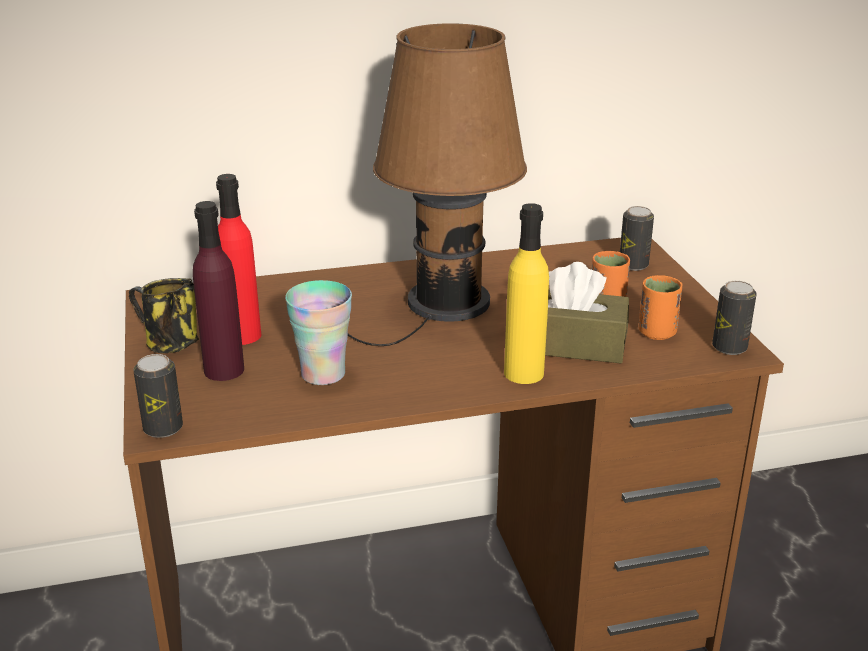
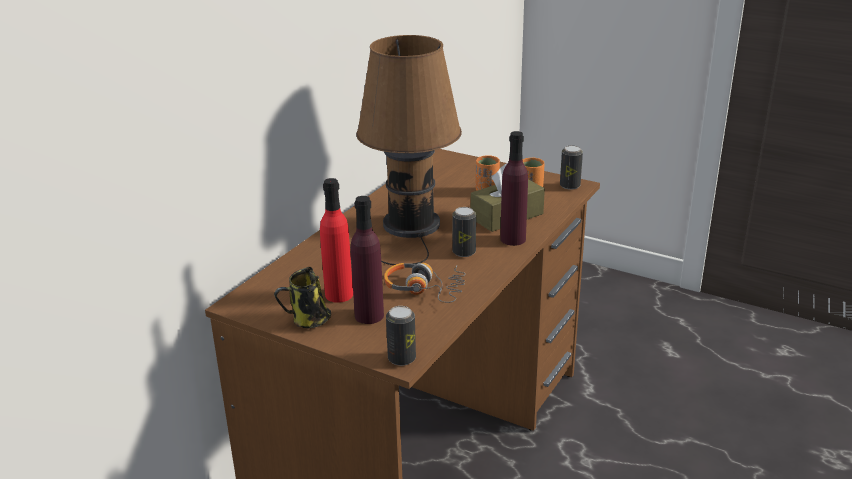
camera: 45 degrees left, 0 degrees up
cup [285,280,352,385] -> headphones [384,263,465,303]
yellow bottle [504,203,549,384] -> purple bottle [500,131,528,246]
can [620,206,654,271] -> can moved to [452,207,476,257]

